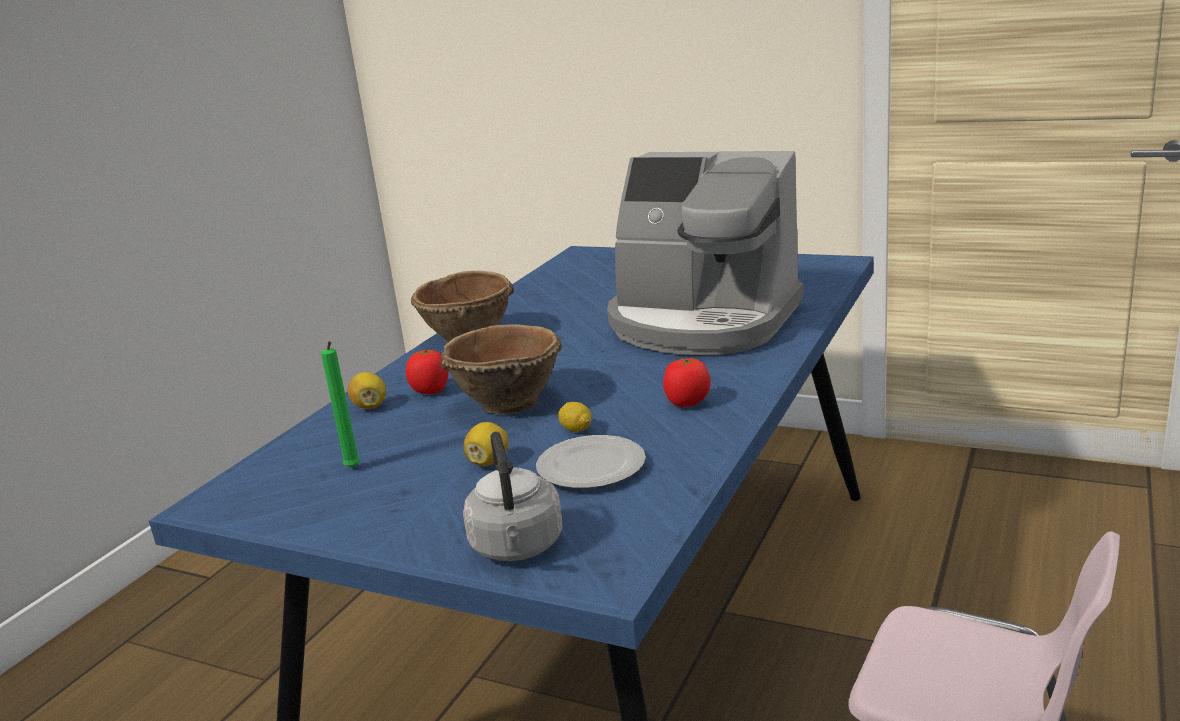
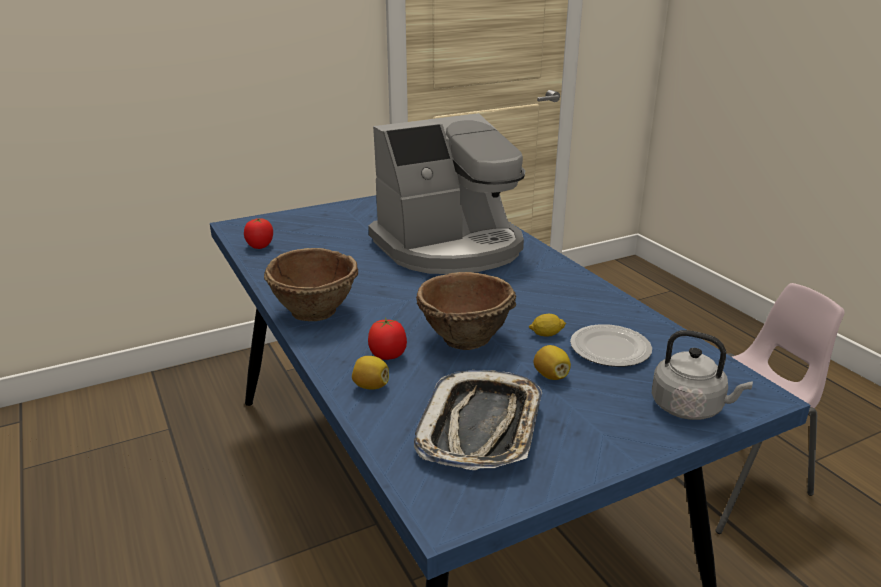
camera: 55 degrees left, 5 degrees up
green candle [321,341,360,468] -> tray [414,370,542,470]
tomato [663,358,711,407] -> tomato moved to [244,218,273,249]

